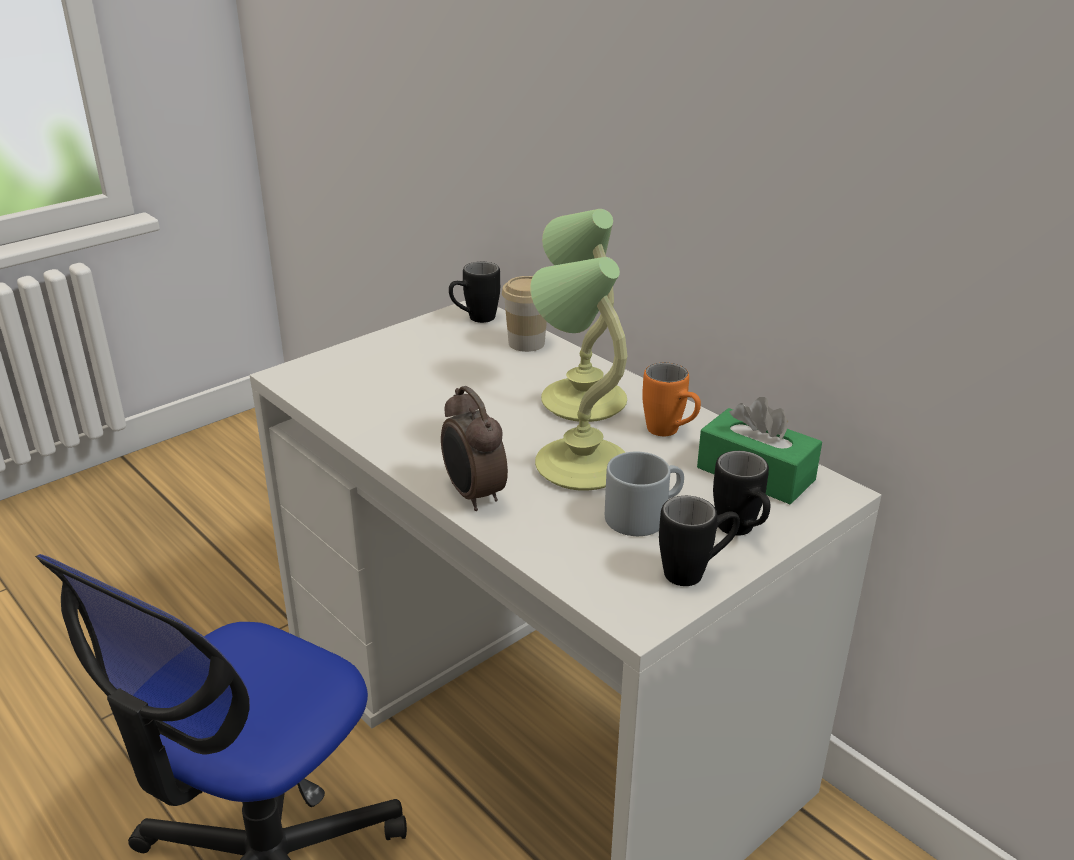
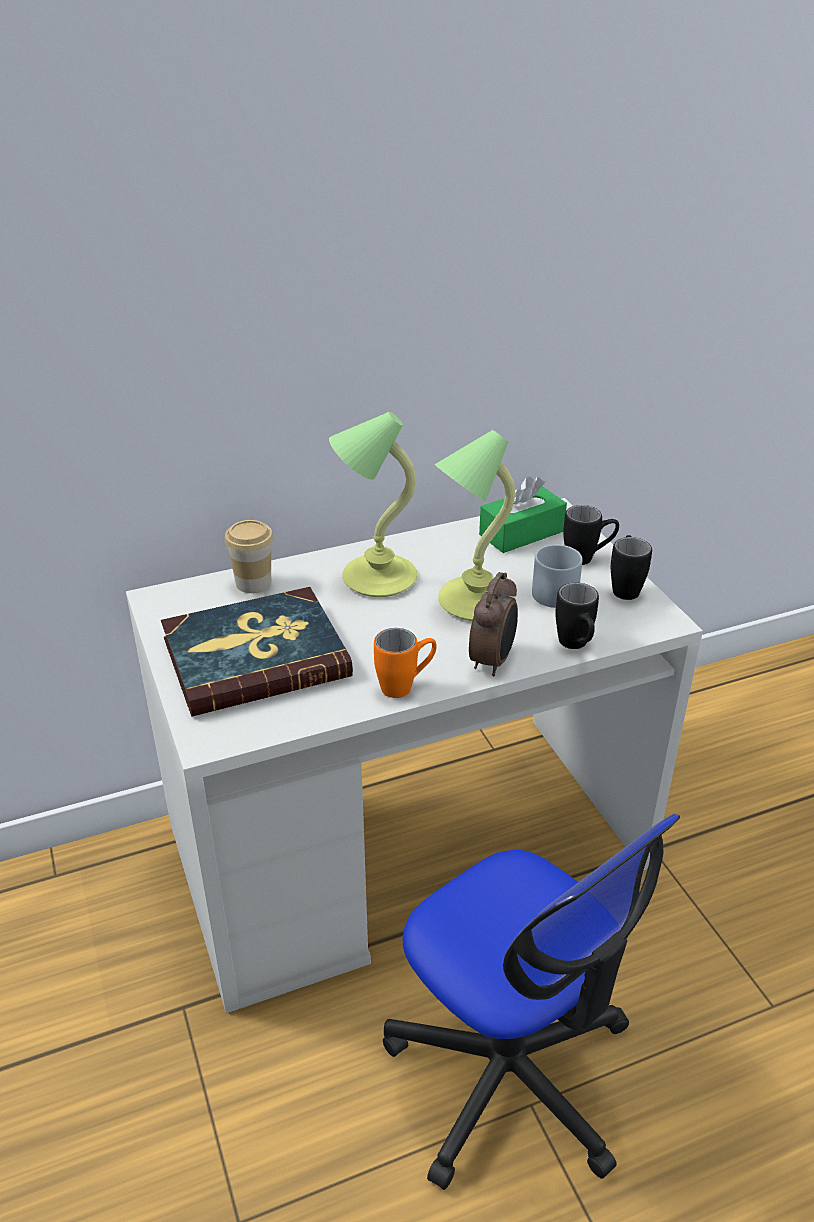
camera: 70 degrees left, 5 degrees up
alarm clock [441,386,508,511] -> alarm clock turned 60 degrees counterclockwise [469,572,518,676]
black mug [449,262,500,323] -> black mug moved to [555,583,599,649]
orange mug [642,363,701,436] -> orange mug moved to [374,628,437,698]
none -> book [161,587,353,717]

